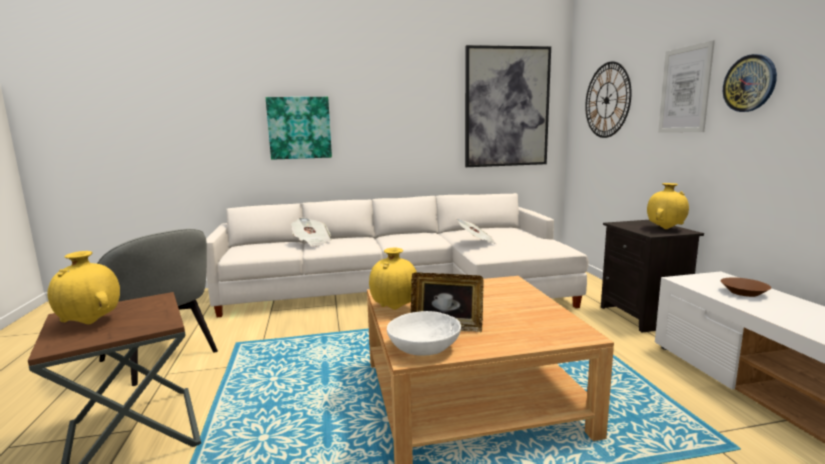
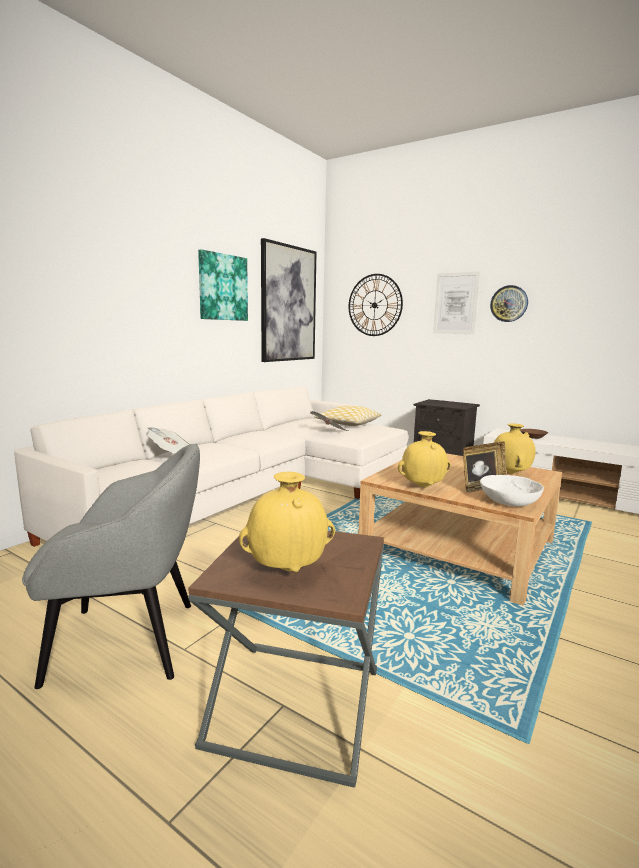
camera: 45 degrees left, 0 degrees up
picture [266,97,332,160] -> picture moved to [198,249,248,321]
yellow vase [647,183,689,229] -> yellow vase moved to [494,424,536,474]
none -> pillow [314,406,381,426]

